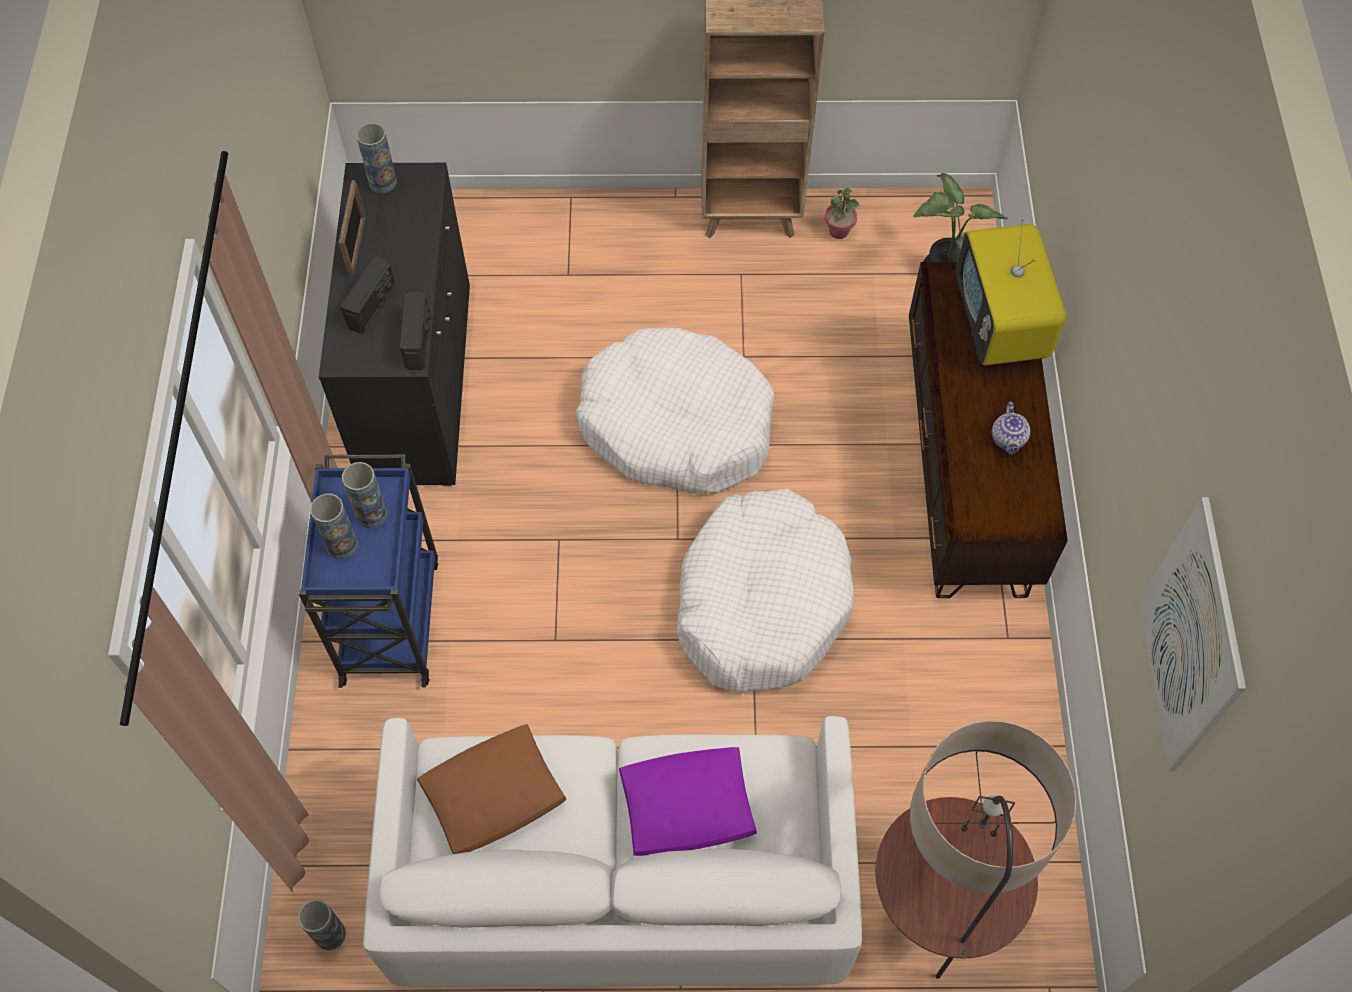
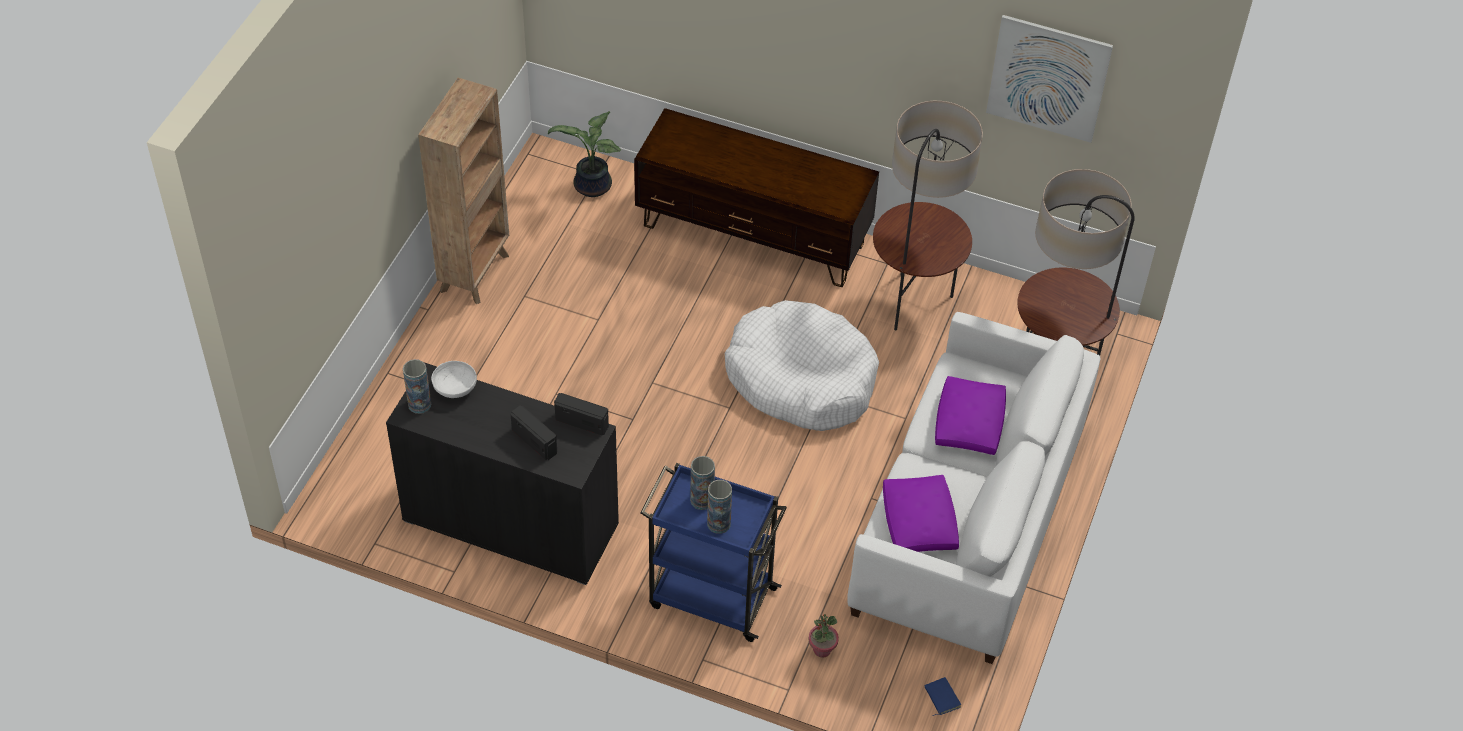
camera: 70 degrees left, 10 degrees down
vase [298,899,346,951] -> blue book [925,677,961,716]
picture frame [338,181,366,278] -> none
brown pillow [417,724,566,854] -> purple pillow [883,475,959,552]
white dog bed [576,328,774,494] -> none
potted plant [825,187,859,239] -> potted plant moved to [808,614,839,658]
television [956,219,1066,365] -> none
teapot [992,402,1030,455] -> none
none -> white bowl [431,361,477,398]
none -> floor lamp [873,101,983,331]

